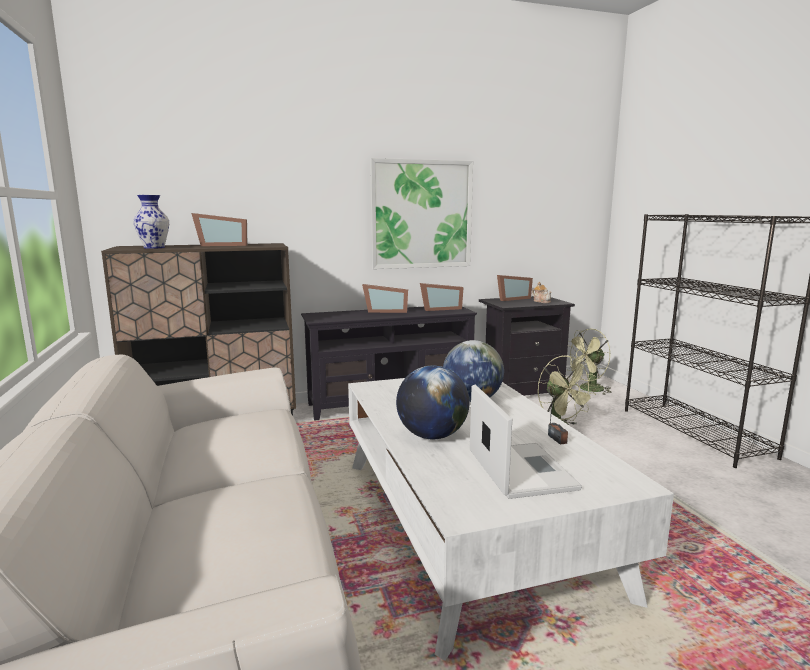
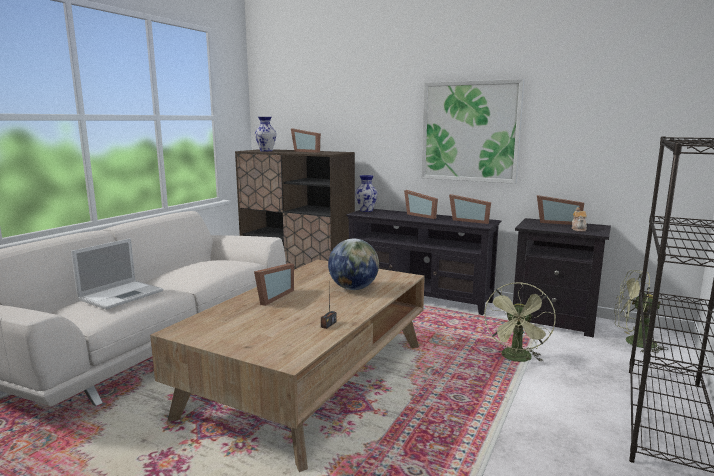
camera: 45 degrees right, 0 degrees up
white coffee table [348,378,674,661] -> brown coffee table [150,260,425,472]
globe [396,366,469,439] -> picture frame [254,263,294,306]
laptop [470,385,582,499] -> laptop moved to [71,238,163,310]
none -> vase [355,175,378,212]

